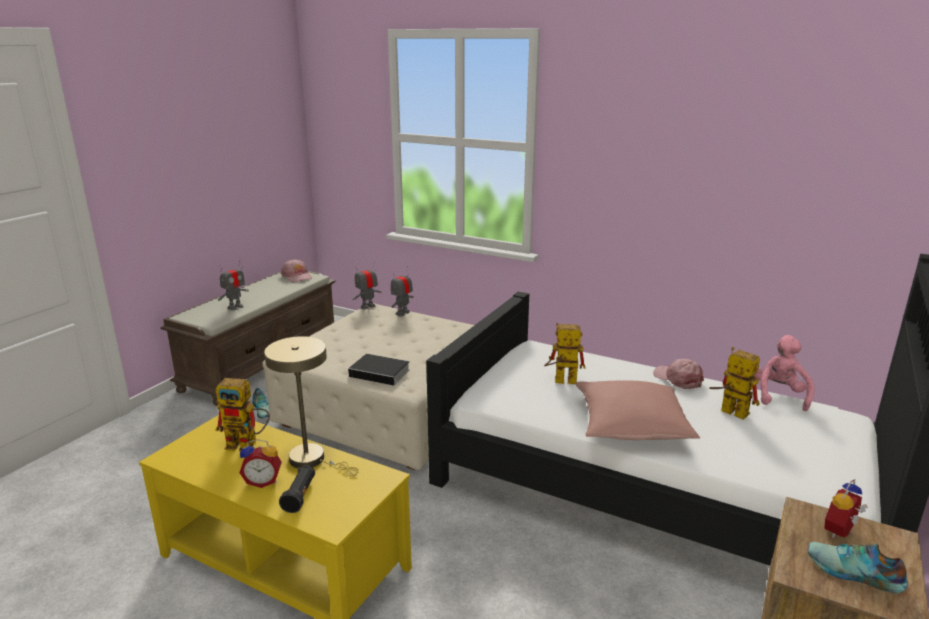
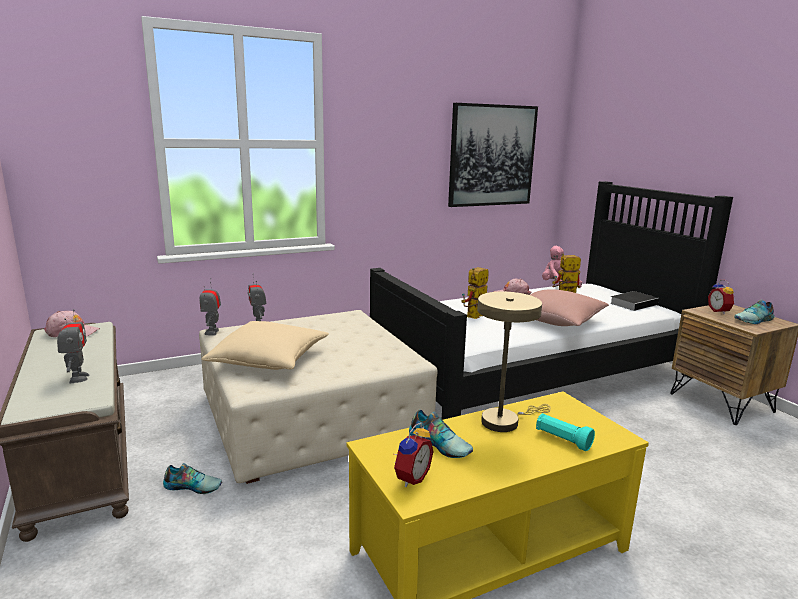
camera: 55 degrees left, 5 degrees down
toy robot [215,378,270,451] -> shoe [409,410,473,458]
alarm clock [239,439,282,488] -> alarm clock moved to [394,423,434,487]
black flashlight [279,465,315,513] -> turquoise flashlight [536,413,595,451]
book [348,354,410,386] -> book moved to [610,291,659,311]
none -> beige pillow [201,321,329,370]
none -> picture [448,103,538,207]

